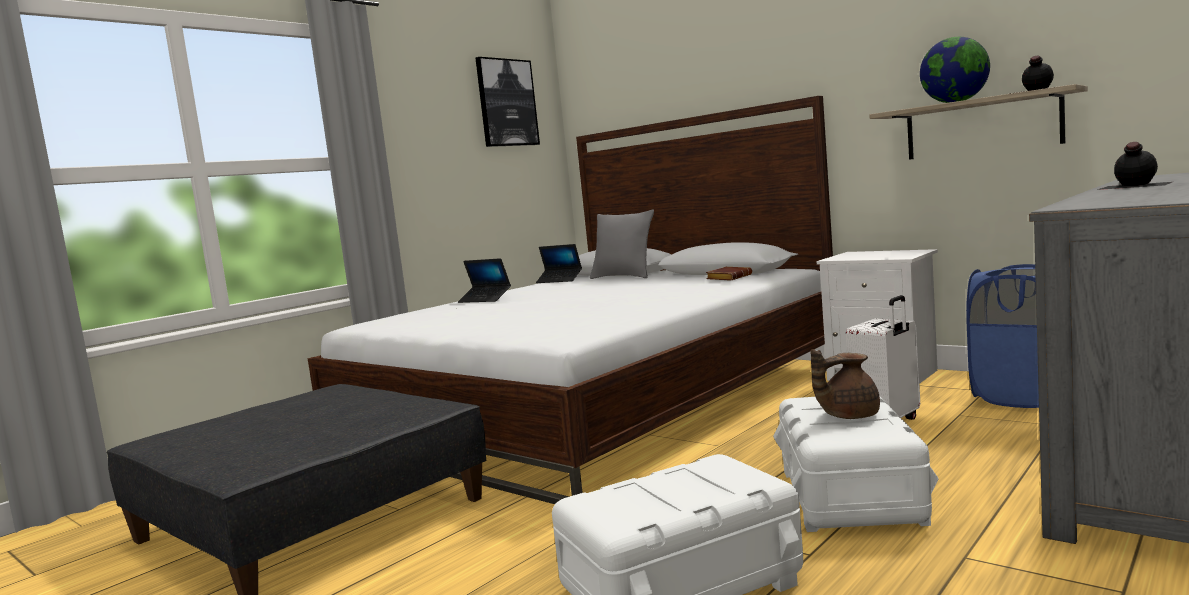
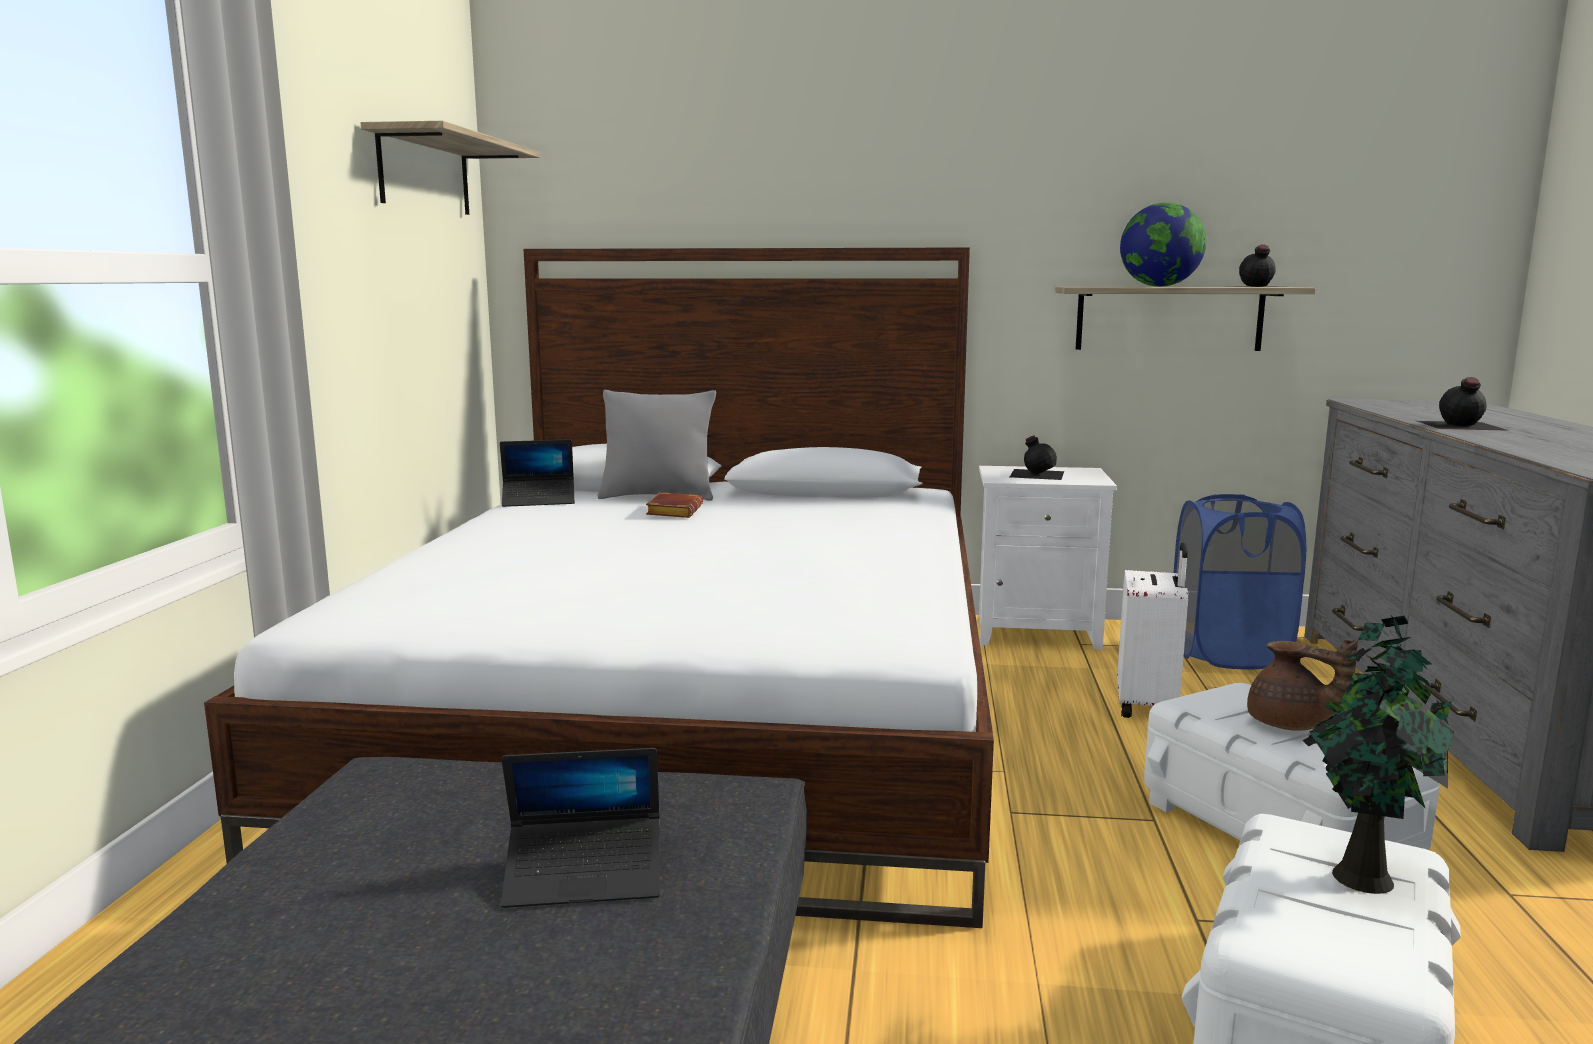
camera: 35 degrees left, 5 degrees up
laptop [458,258,511,303] -> laptop moved to [501,748,660,908]
picture [475,57,540,147] -> shelf [361,121,540,215]
brown book [706,267,752,281] -> brown book moved to [646,492,703,518]
brown teapot [811,349,880,419] -> brown teapot turned 90 degrees counterclockwise [1247,639,1358,731]
none -> black bottle [1010,435,1064,480]
none -> potted plant [1303,616,1454,894]

